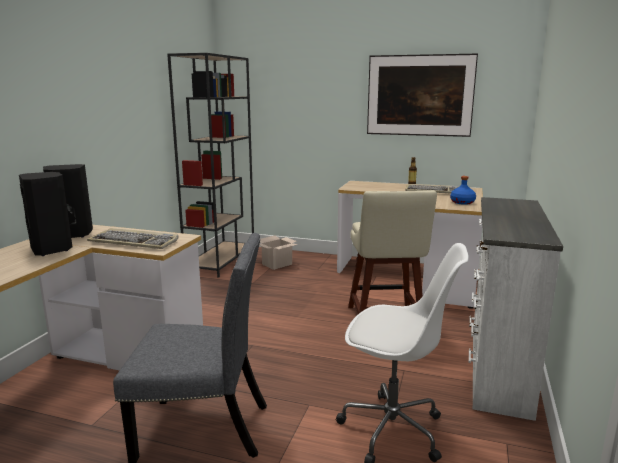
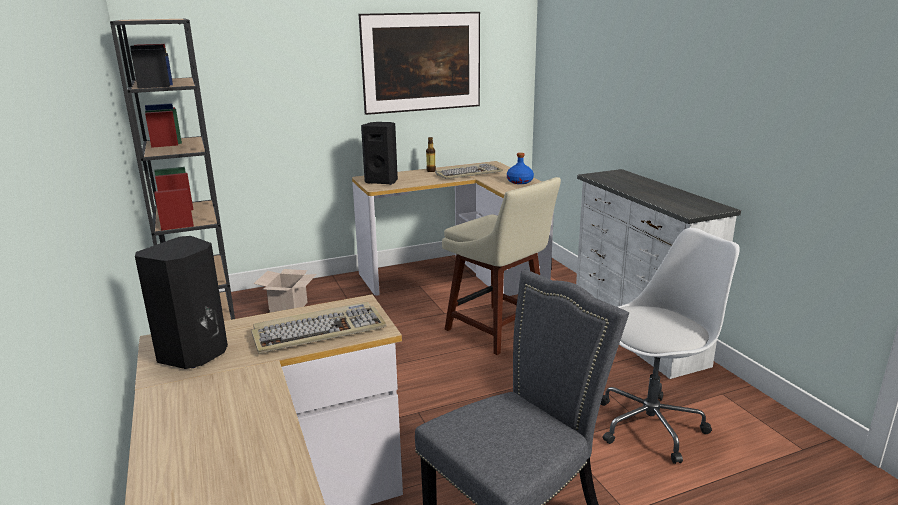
camera: 40 degrees left, 5 degrees up
black speaker [19,172,73,256] -> black speaker moved to [361,122,398,185]

